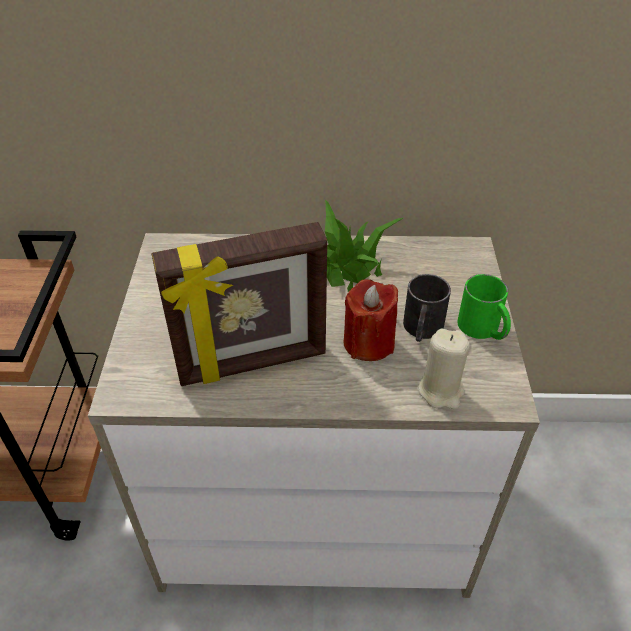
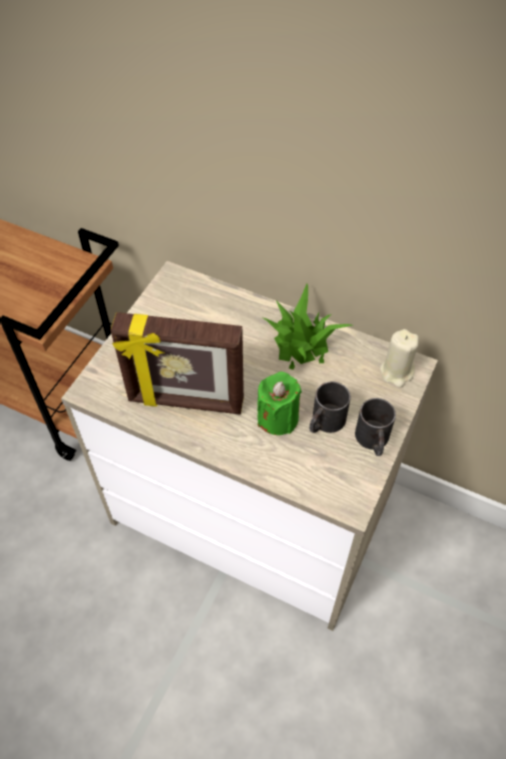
camera: 25 degrees right, 10 degrees up
red candle [344,279,398,361] -> green candle [257,372,302,435]
beige candle [418,329,470,409] -> beige candle moved to [380,329,419,388]
green mug [457,274,511,340] -> black mug [355,398,396,456]

